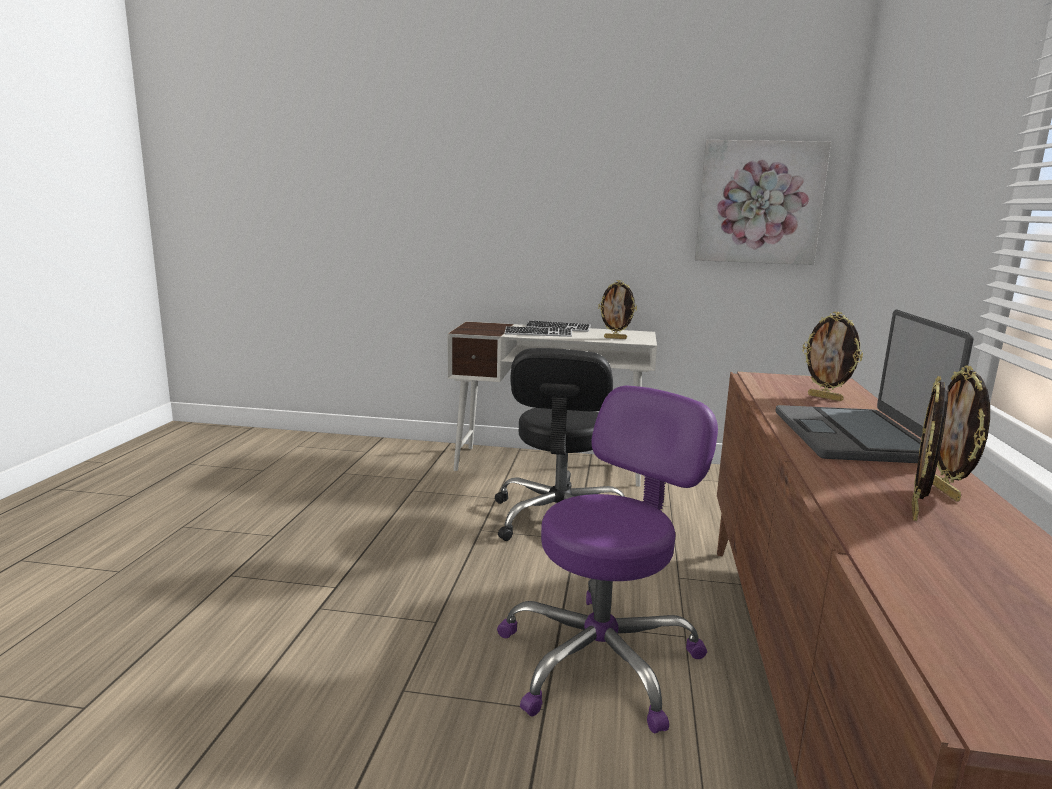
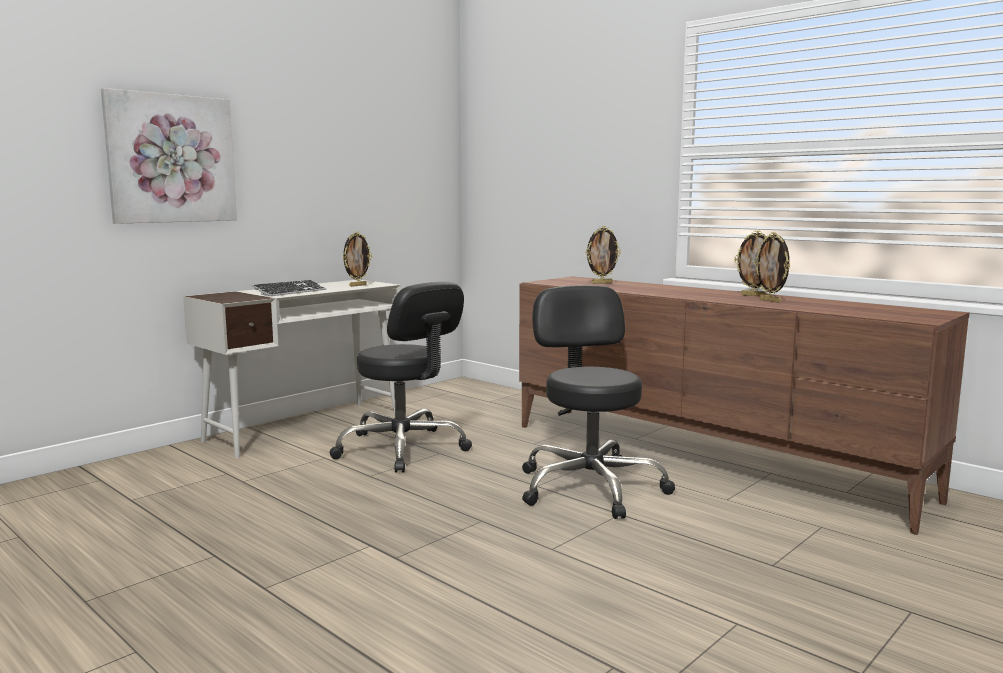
camera: 55 degrees left, 5 degrees down
purple office chair [497,385,718,734] -> black office chair [522,285,675,519]
picture [695,140,831,265] -> picture moved to [101,88,237,224]
laptop [776,309,974,463] -> none

